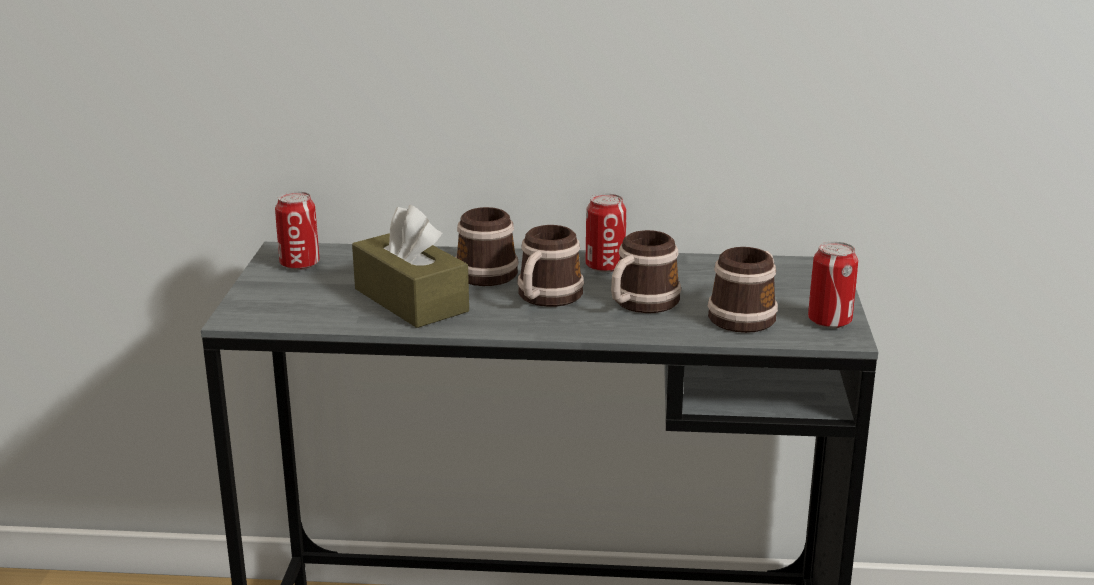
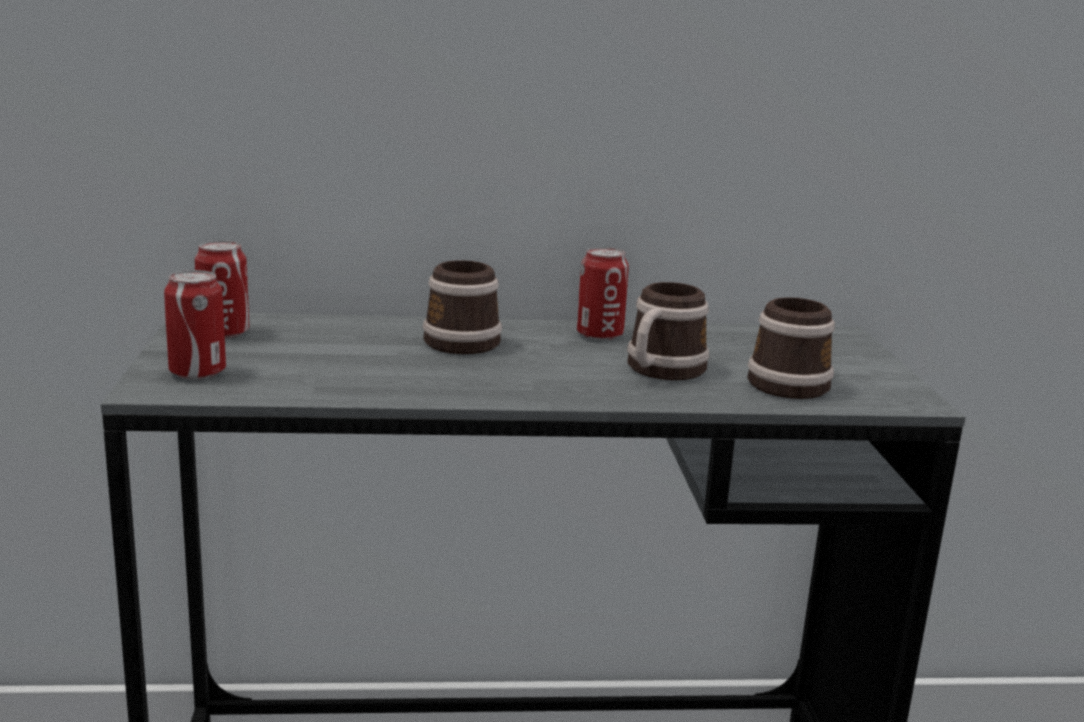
camera: 10 degrees left, 5 degrees down
brown tissue box [352,205,469,328] -> none
mug [517,225,584,307] -> none
can [808,241,858,328] -> can moved to [164,270,226,380]

